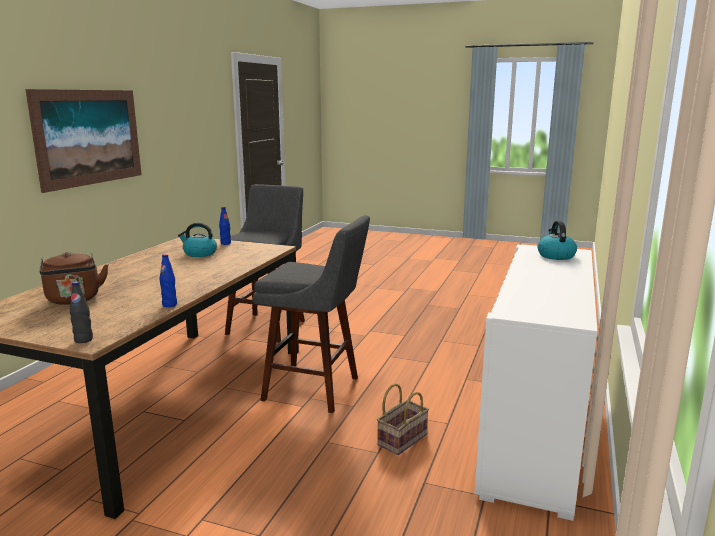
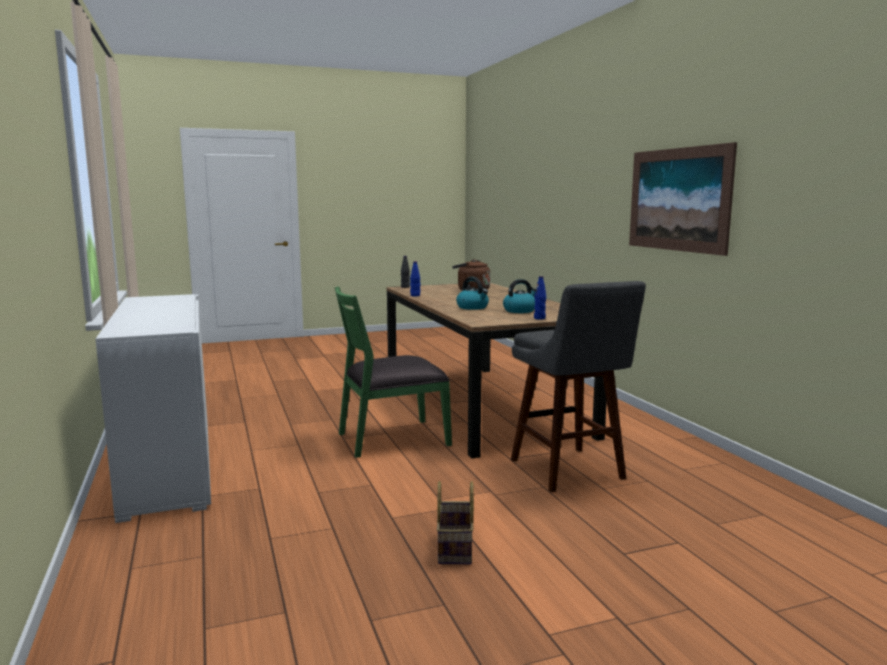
camera: 140 degrees right, 5 degrees down
grey stool [253,215,370,413] -> green chair [335,286,452,458]
basket [377,383,429,455] -> basket moved to [437,481,474,564]
kettle [538,221,577,260] -> kettle moved to [456,277,489,310]

